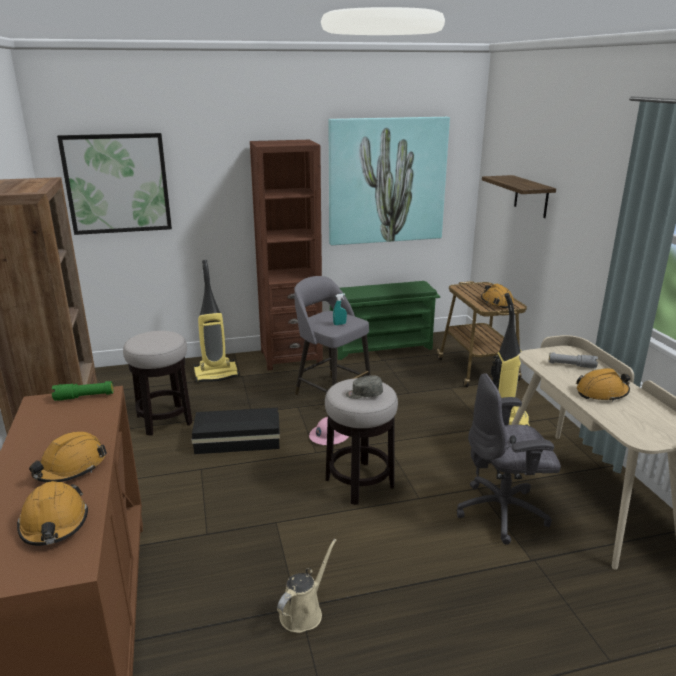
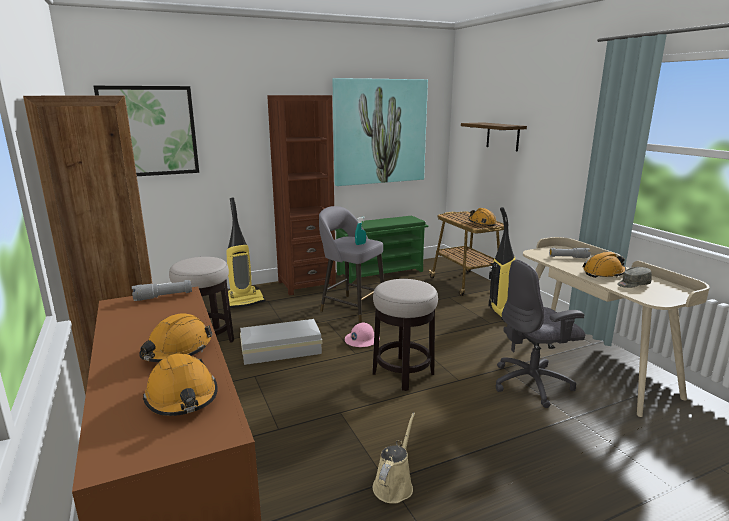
camera: 10 degrees left, 5 degrees down
green flashlight [52,381,113,401] -> grey flashlight [132,280,192,301]
black storage box [192,408,280,454] -> white storage box [240,319,322,365]
grey cap [346,375,383,399] -> grey cap moved to [617,267,652,288]

